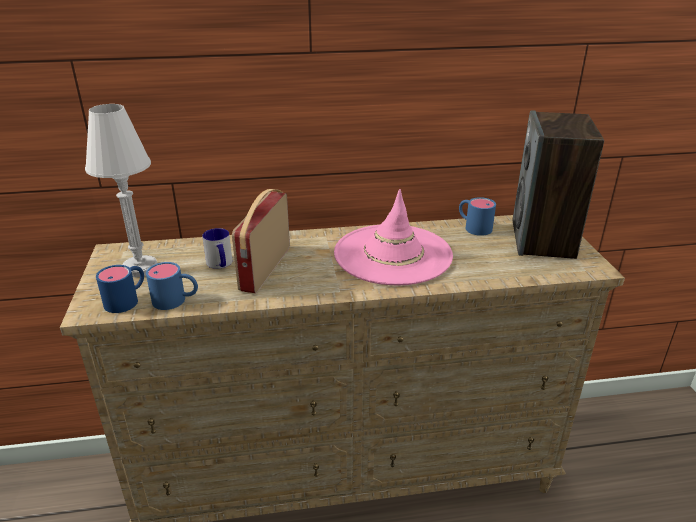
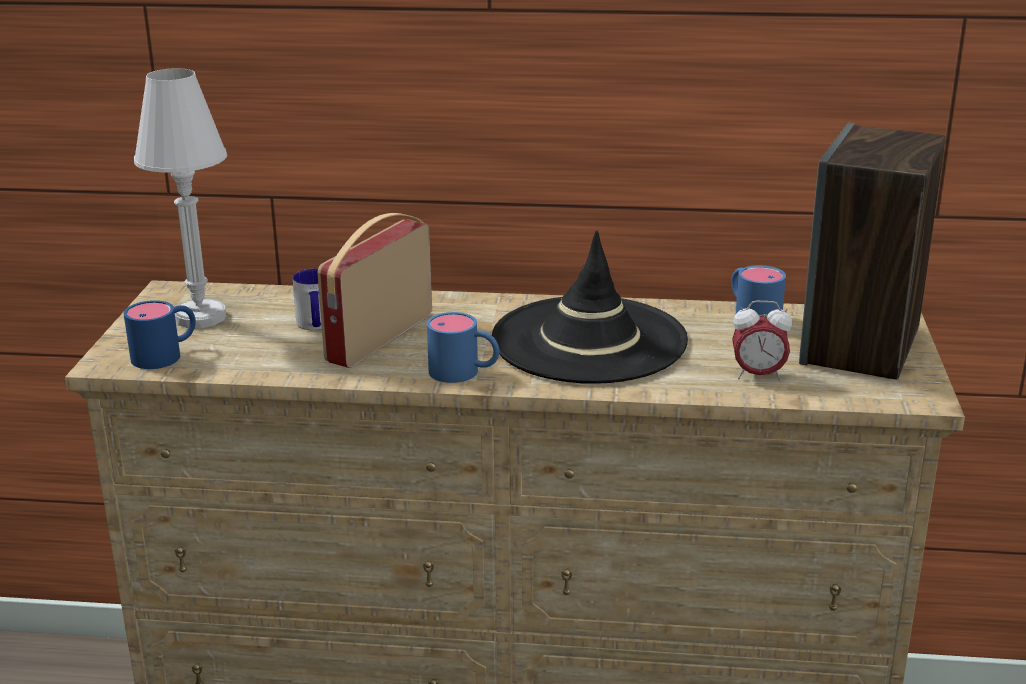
camera: 15 degrees right, 5 degrees down
blue mug [146,262,198,310] -> blue mug moved to [427,312,499,383]
pink hat [334,189,453,286] -> black hat [492,230,688,384]
none -> alarm clock [732,301,792,381]

